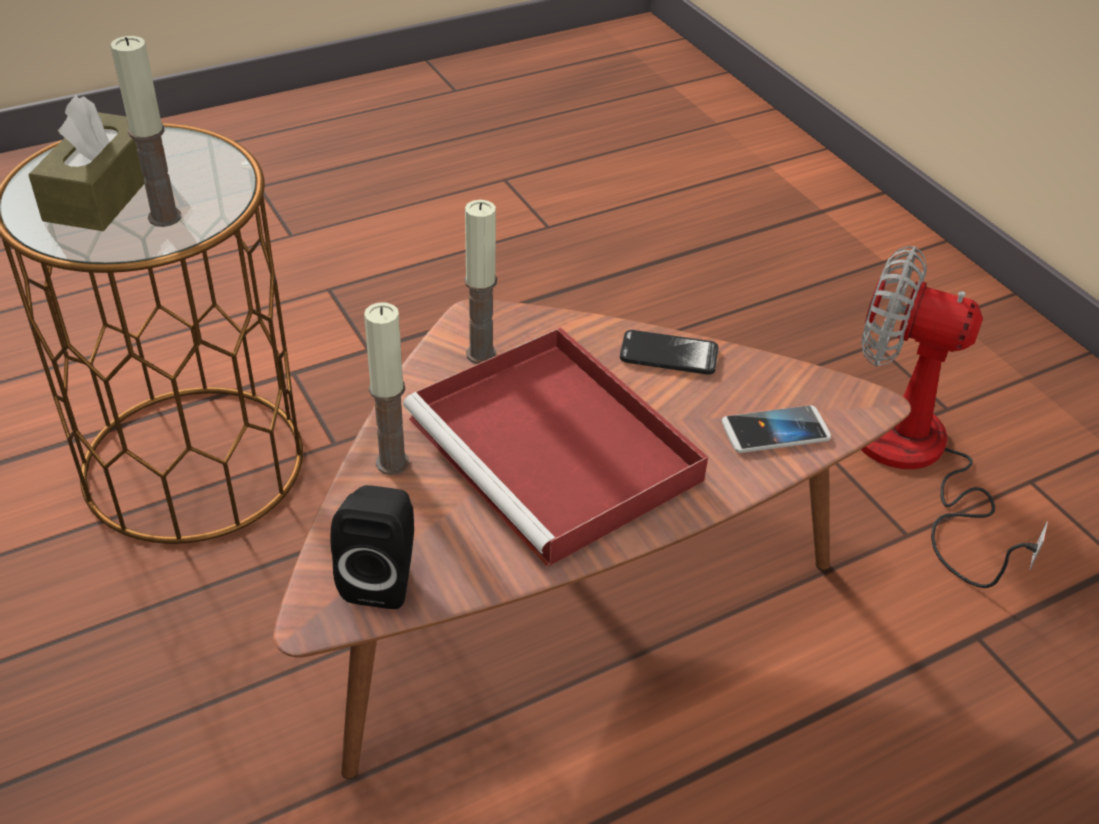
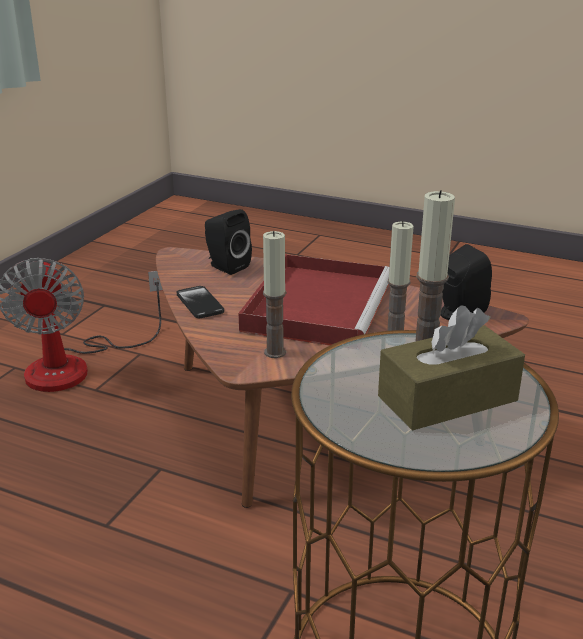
camera: 125 degrees left, 15 degrees down
phone [722,405,831,453] -> black speaker [205,209,252,275]

